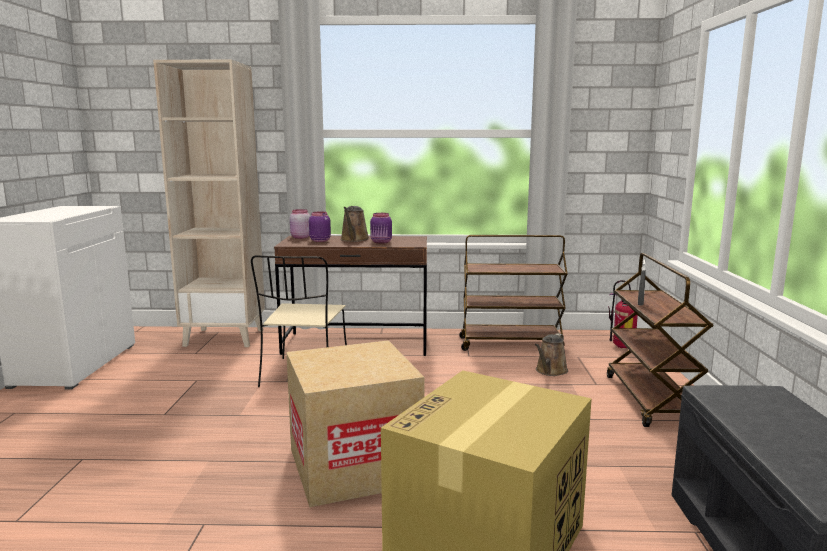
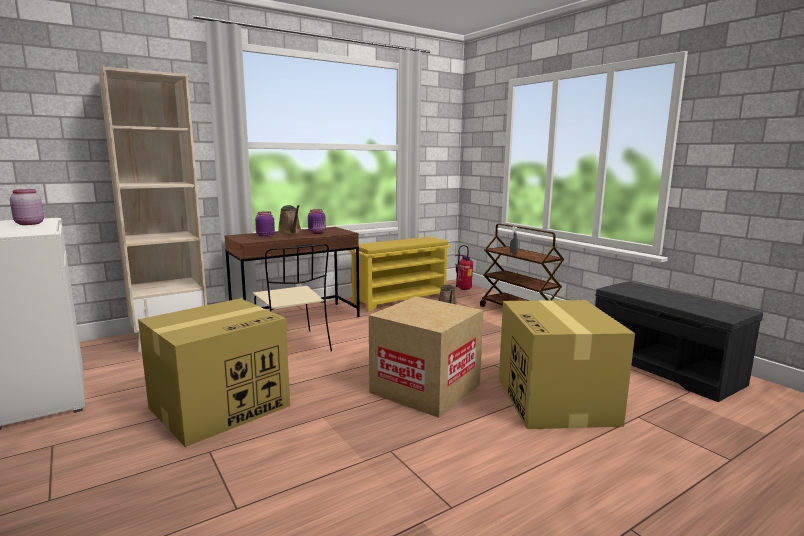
camera: 35 degrees left, 0 degrees up
pink jar [290,209,310,239] -> pink jar moved to [10,189,44,225]
brown cart [459,235,568,351] -> yellow shoe rack [348,237,451,312]
none -> cardboard box [138,298,290,447]

